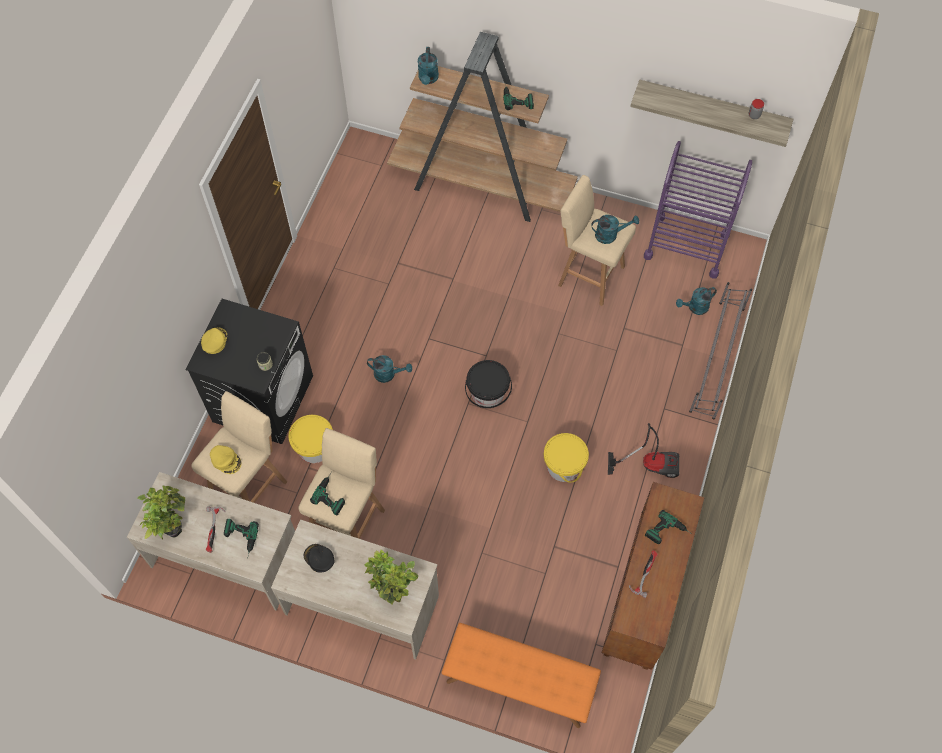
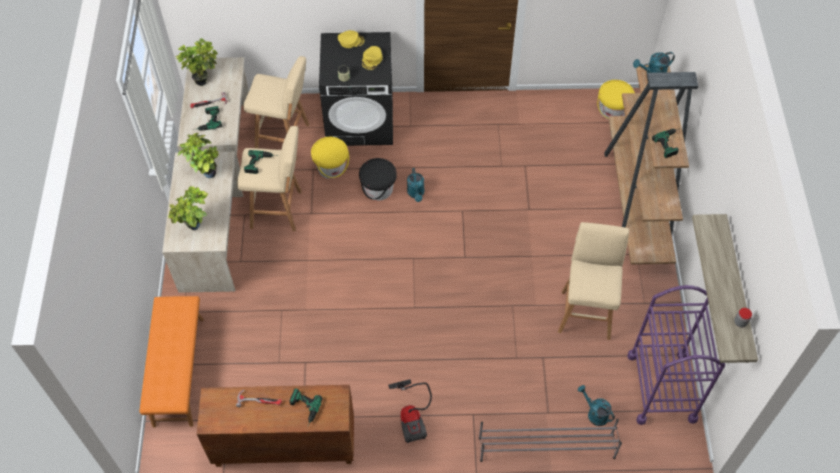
camera: 70 degrees right, 5 degrees down
yellow cap [210,445,241,474] -> yellow cap moved to [362,46,383,70]
black cap [304,544,334,573] -> potted plant [178,133,219,178]
black bucket [465,360,512,408] -> black bucket moved to [359,158,397,201]
yellow bucket [544,433,589,483] -> yellow bucket moved to [597,80,635,120]
turquoise watering can [591,215,639,244] -> none

